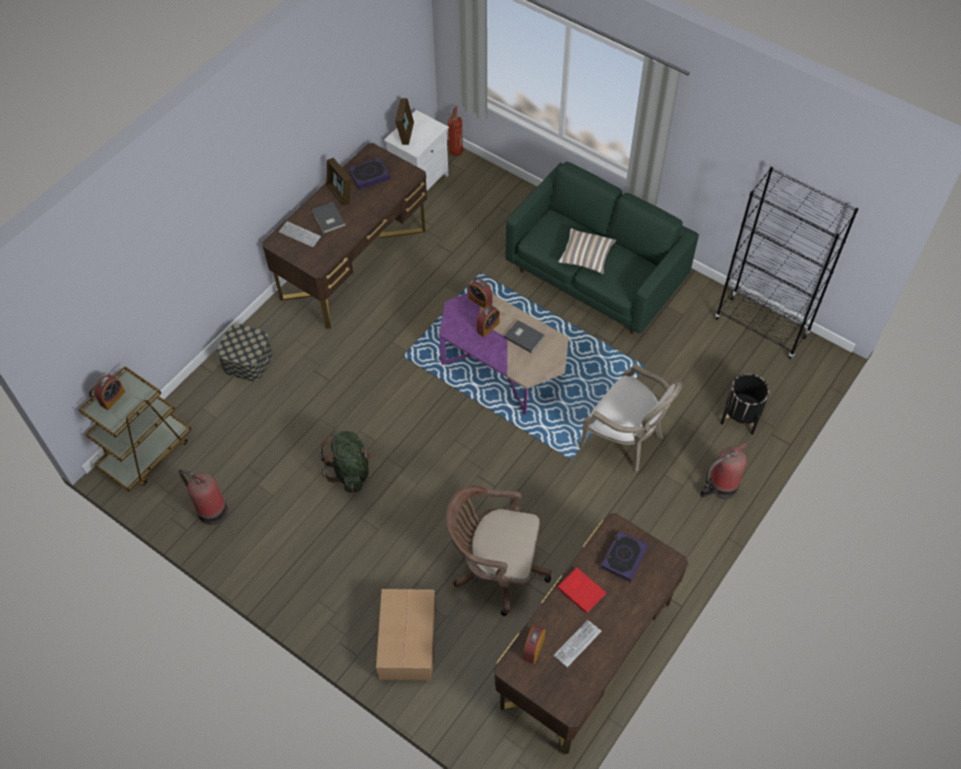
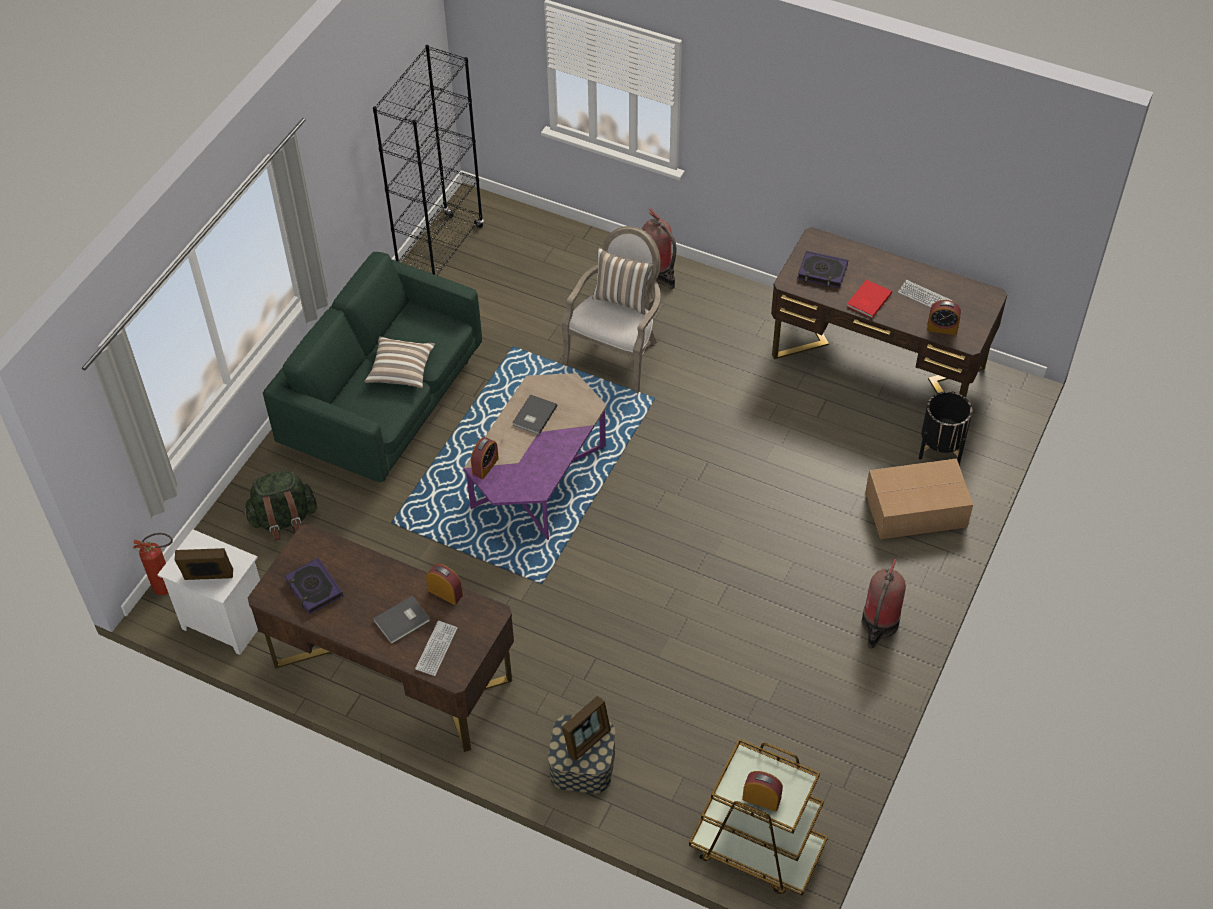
camera: 100 degrees left, 5 degrees down
fire extinguisher [179,469,228,525] -> fire extinguisher moved to [862,559,906,648]
green backpack [320,431,372,493] -> green backpack moved to [244,471,317,541]
picture frame [326,158,351,206] -> picture frame moved to [562,696,611,761]
brown office chair [446,485,552,616] -> none
alarm clock [477,305,500,337] -> alarm clock moved to [426,564,463,605]
black planter [720,374,770,435] -> black planter moved to [919,391,972,465]
none -> pillow [592,248,654,315]

